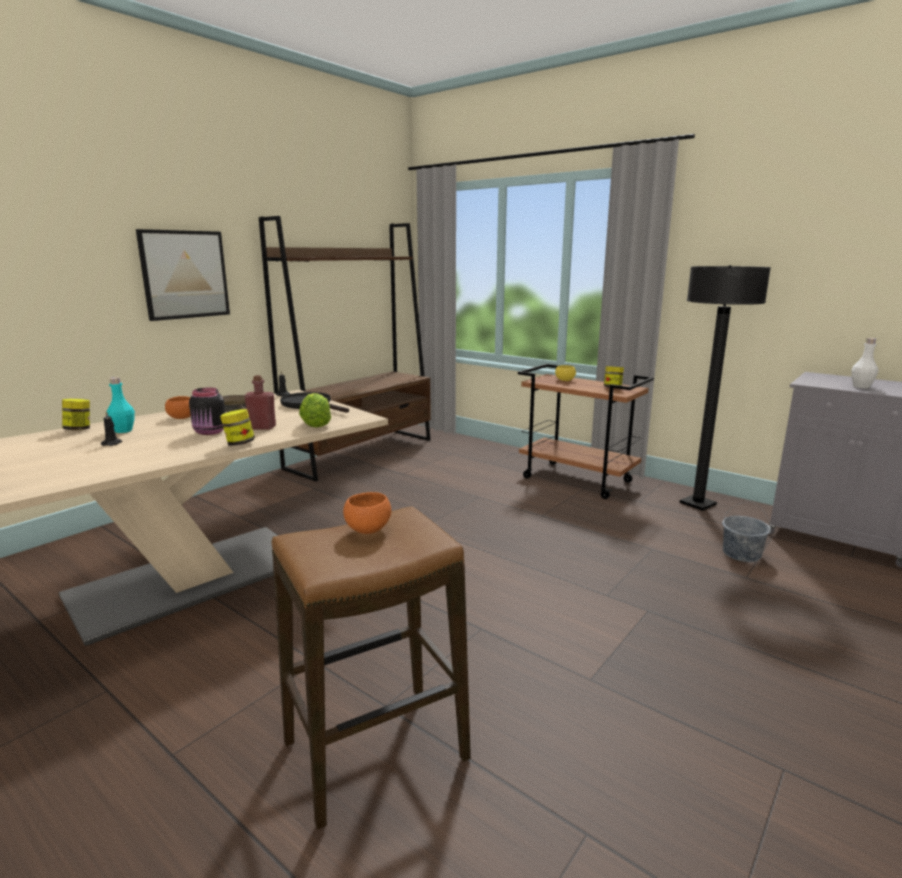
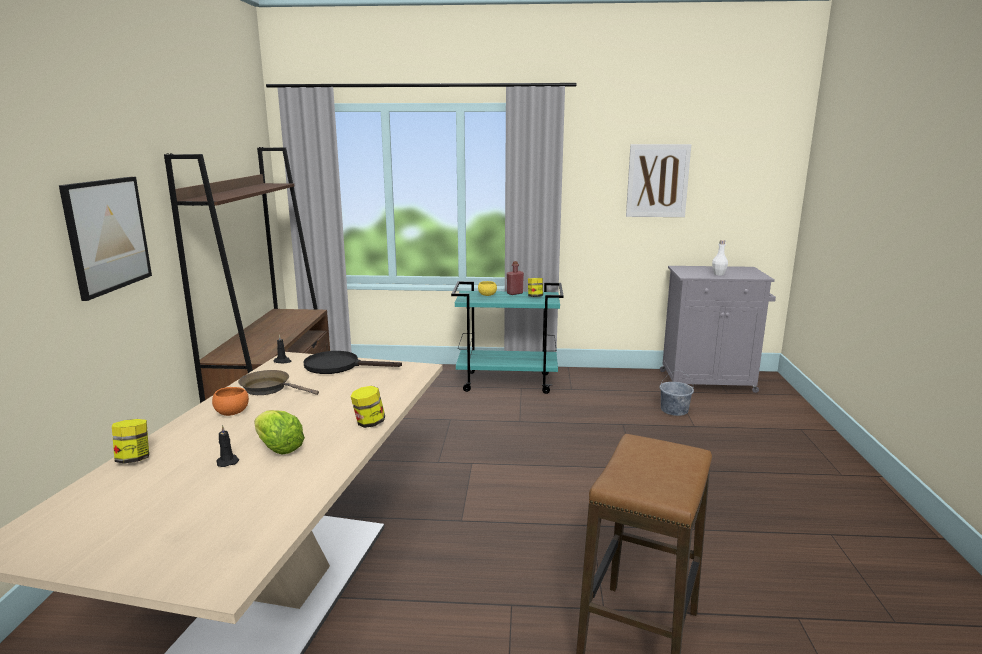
camera: 35 degrees left, 0 degrees up
turquoise bottle [107,377,135,433] -> none
black jar [189,388,225,435] -> none
red bottle [245,375,276,430] -> red bottle moved to [507,261,524,295]
lettuce [299,393,331,428] -> lettuce moved to [254,410,305,454]
orange bowl [343,492,391,534] -> none
brown cart [518,364,654,499] -> turquoise cart [451,281,563,394]
black floor lamp [680,265,771,511] -> none
none -> picture [626,144,691,217]

